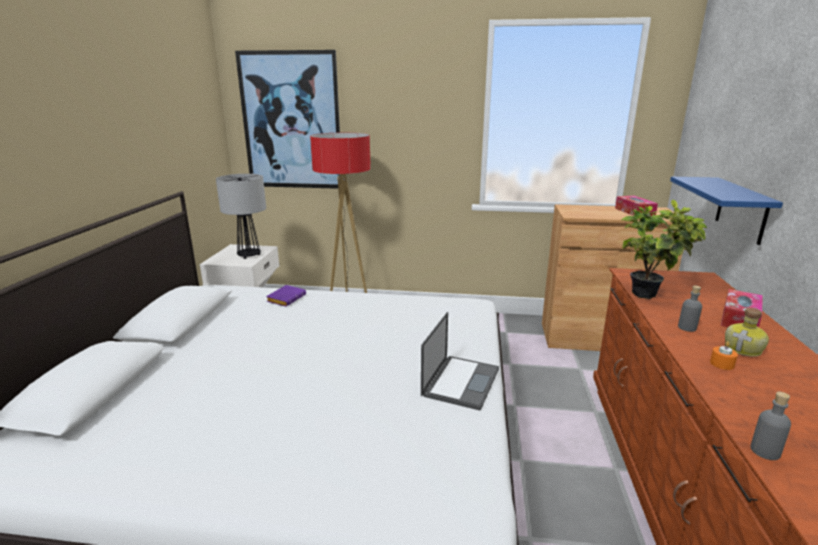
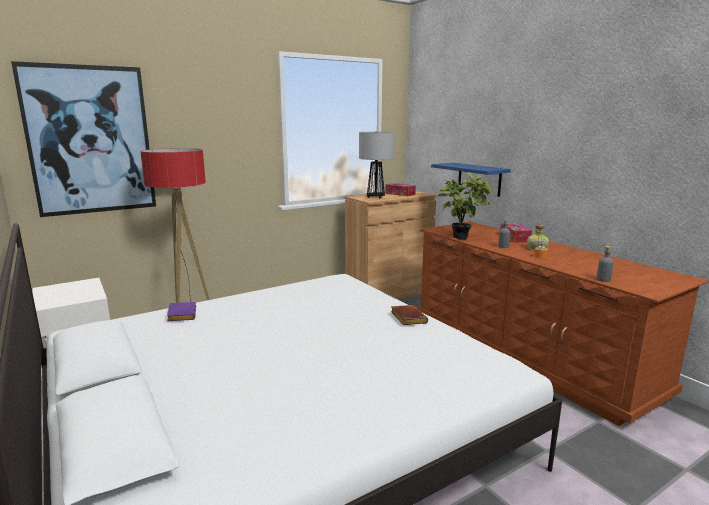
camera: 40 degrees left, 5 degrees down
table lamp [216,174,266,259] -> table lamp moved to [359,132,395,198]
laptop [421,312,499,411] -> brown book [391,305,428,325]

